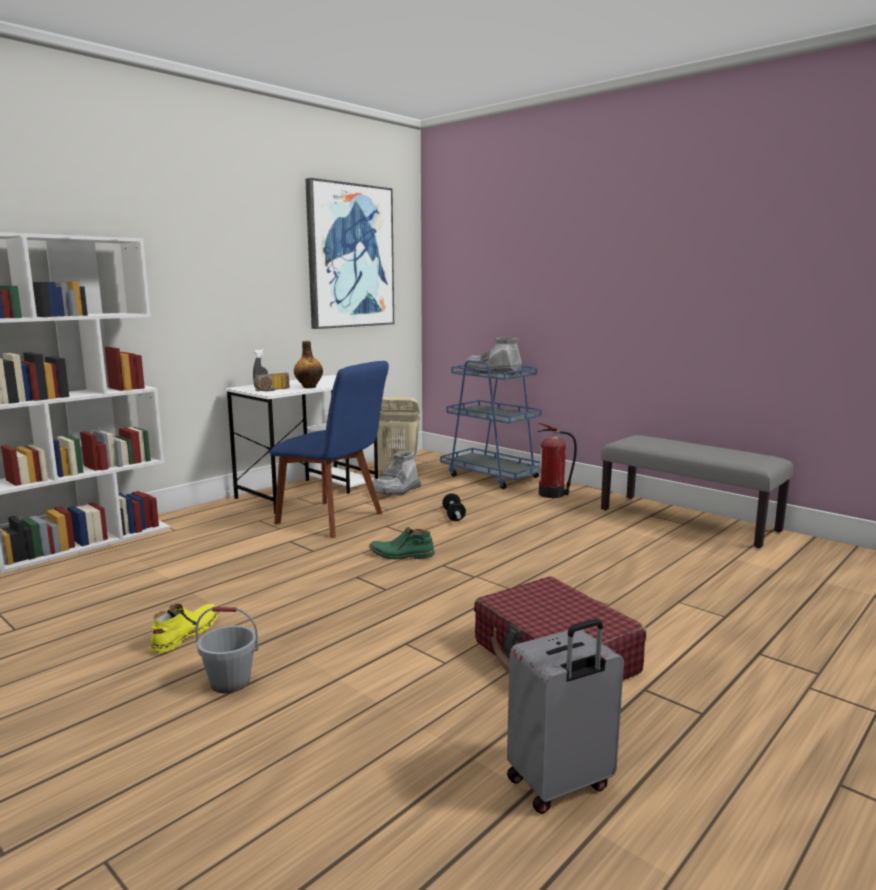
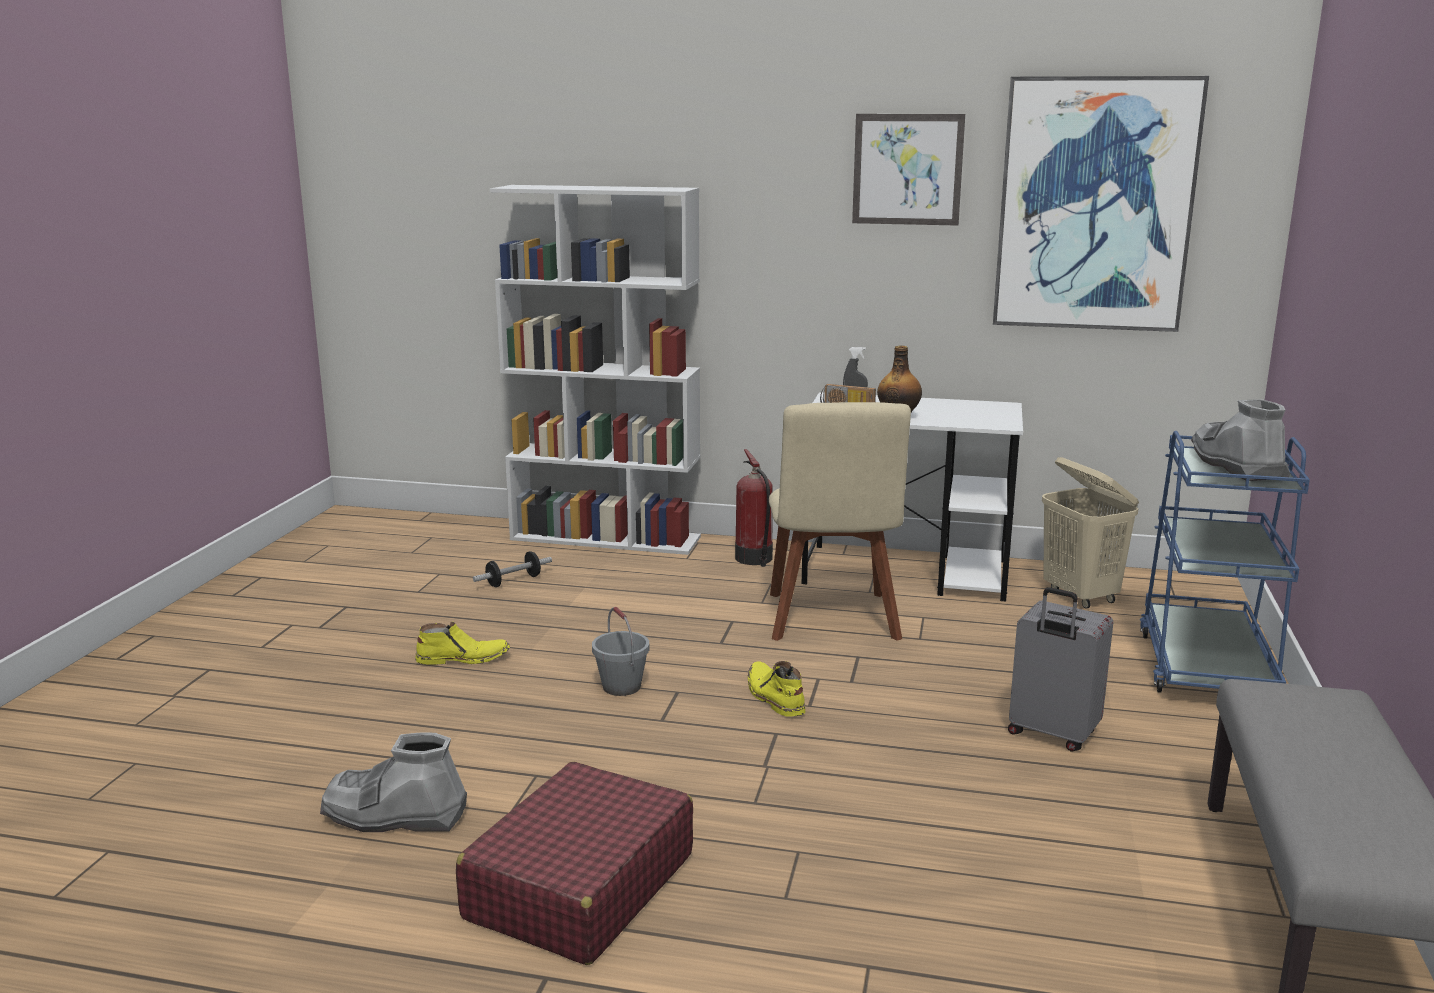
camera: 60 degrees right, 5 degrees up
grey bucket [196,607,259,693] -> grey bucket moved to [592,607,650,696]
blue chair [270,361,389,538] -> beige chair [769,402,911,641]
green boot [369,527,435,559] -> yellow boot [748,661,805,717]
grey boot [373,451,421,495] -> grey boot moved to [320,732,467,832]
dumbbell [442,493,466,521] -> dumbbell moved to [473,551,552,587]
grey suitcase [507,619,624,814] -> grey suitcase moved to [1008,587,1113,752]
fire extinguisher [537,423,577,498] -> fire extinguisher moved to [735,449,773,567]
none -> picture [852,114,965,226]

